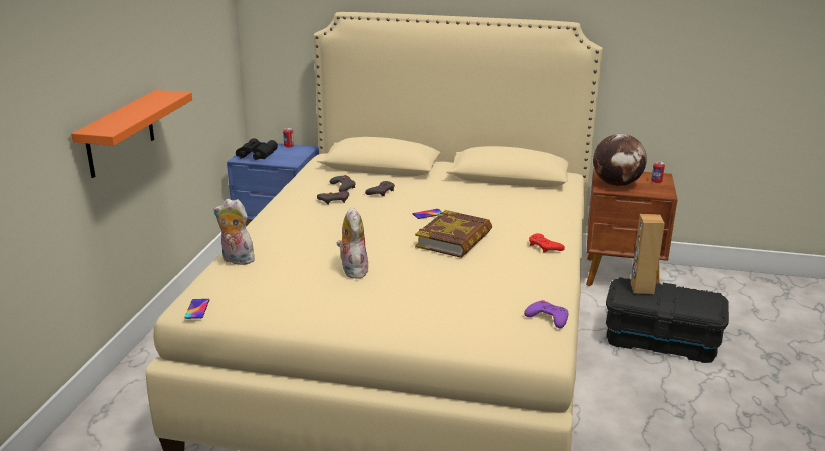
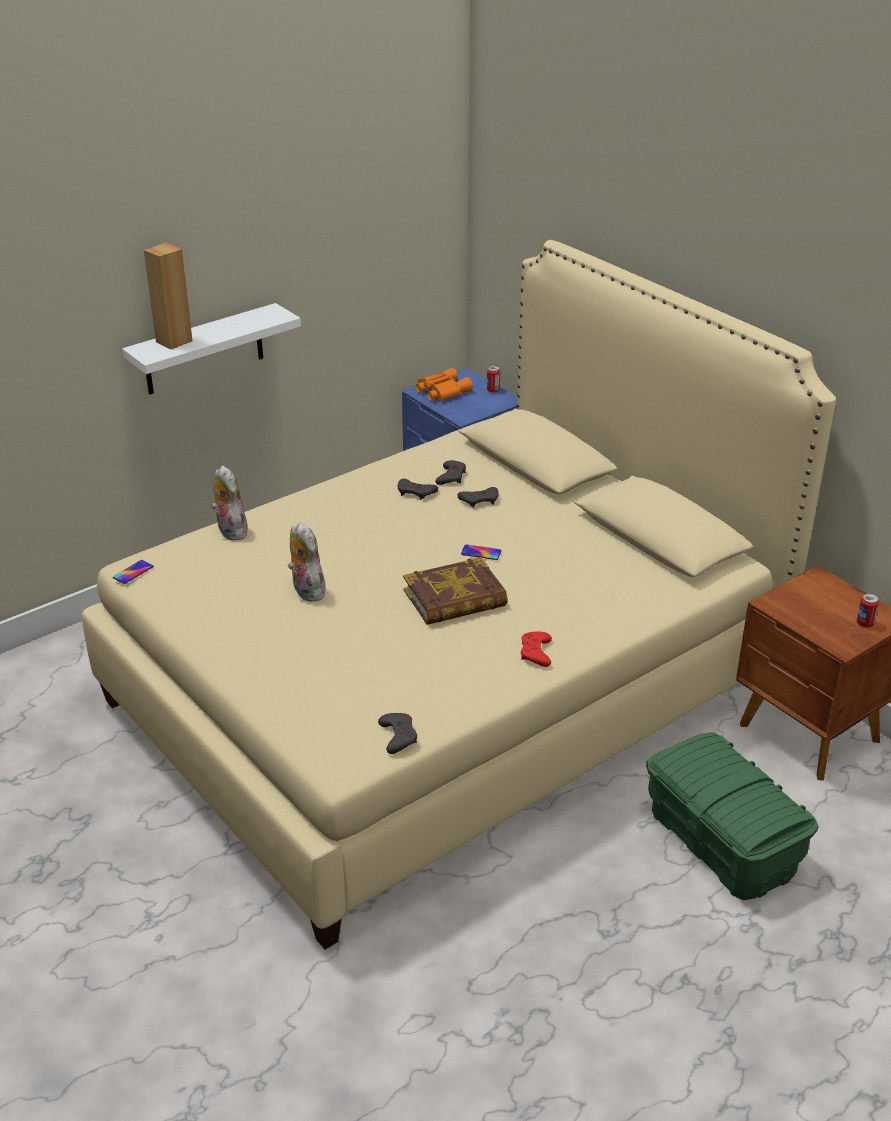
camera: 40 degrees right, 10 degrees up
orange shelf [71,90,192,178] -> white shelf [122,303,301,395]
black binoculars [236,138,278,160] -> orange binoculars [416,368,473,402]
plush toy [337,207,369,279] -> plush toy turned 60 degrees counterclockwise [288,522,328,602]
purple game controller [524,300,568,328] -> grey game controller [378,713,417,754]
globe [593,134,647,186] -> none
black storage box [606,277,729,363] -> green storage box [646,732,819,900]
brown speaker [631,214,665,294] -> brown speaker moved to [144,243,193,350]

